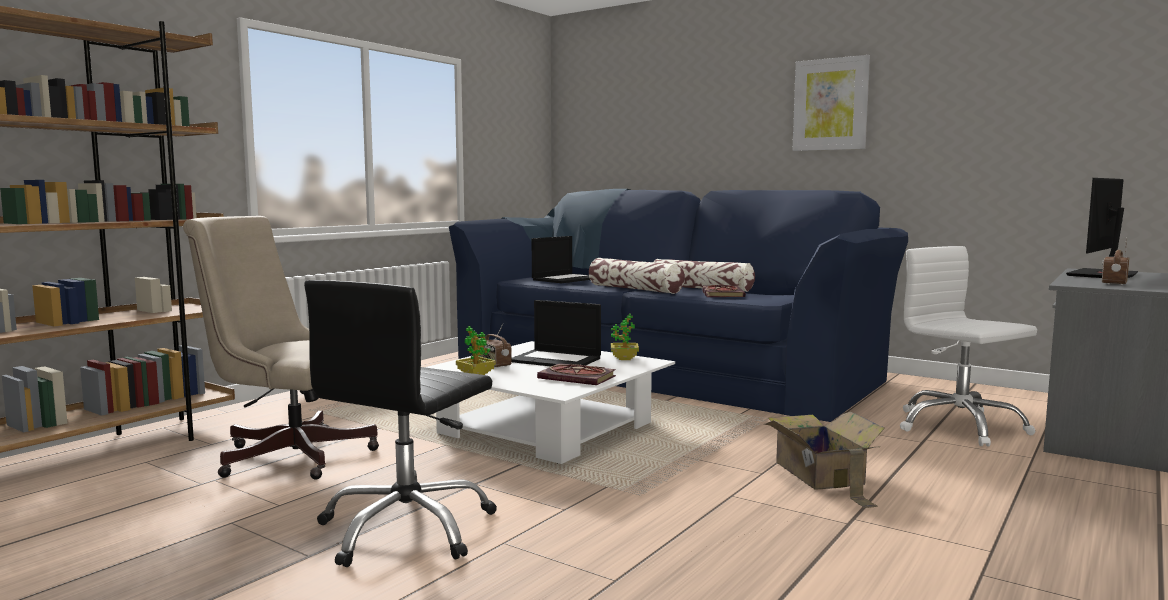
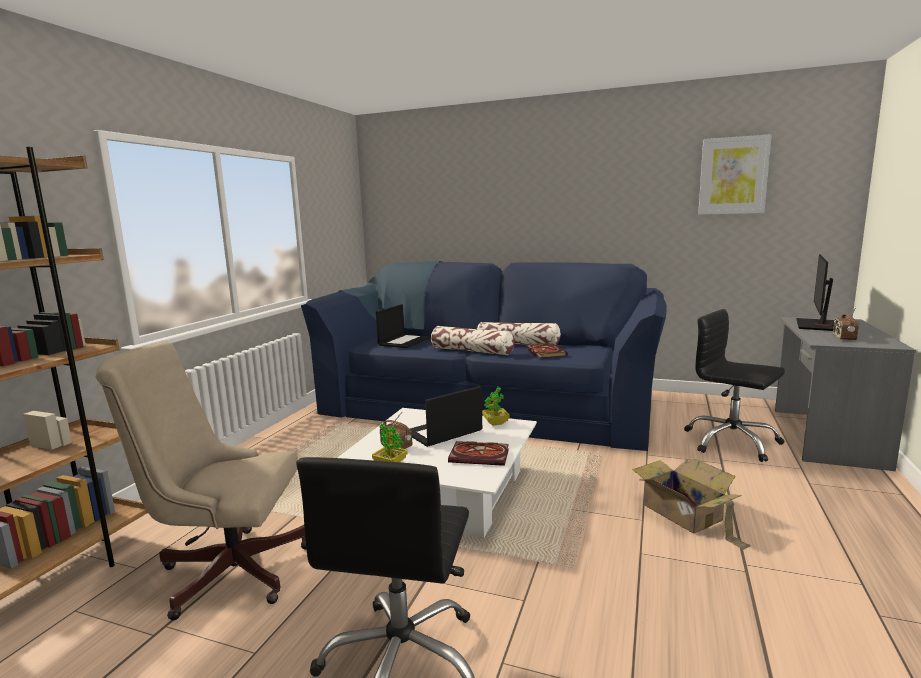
camera: 15 degrees left, 5 degrees up
laptop [512,300,601,366] -> laptop turned 135 degrees clockwise [410,386,482,447]
picture [792,55,870,151] -> picture moved to [698,134,772,215]
white office chair [900,246,1037,447] -> black office chair [684,309,785,462]

